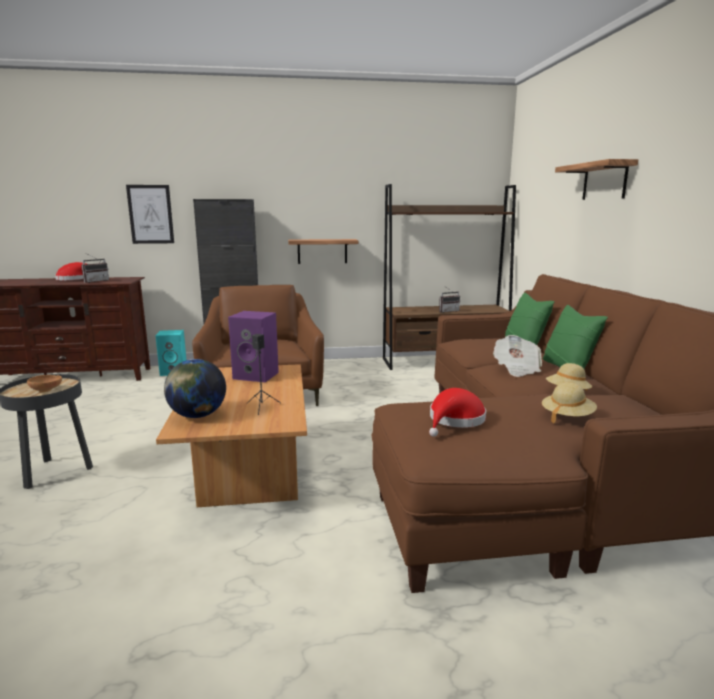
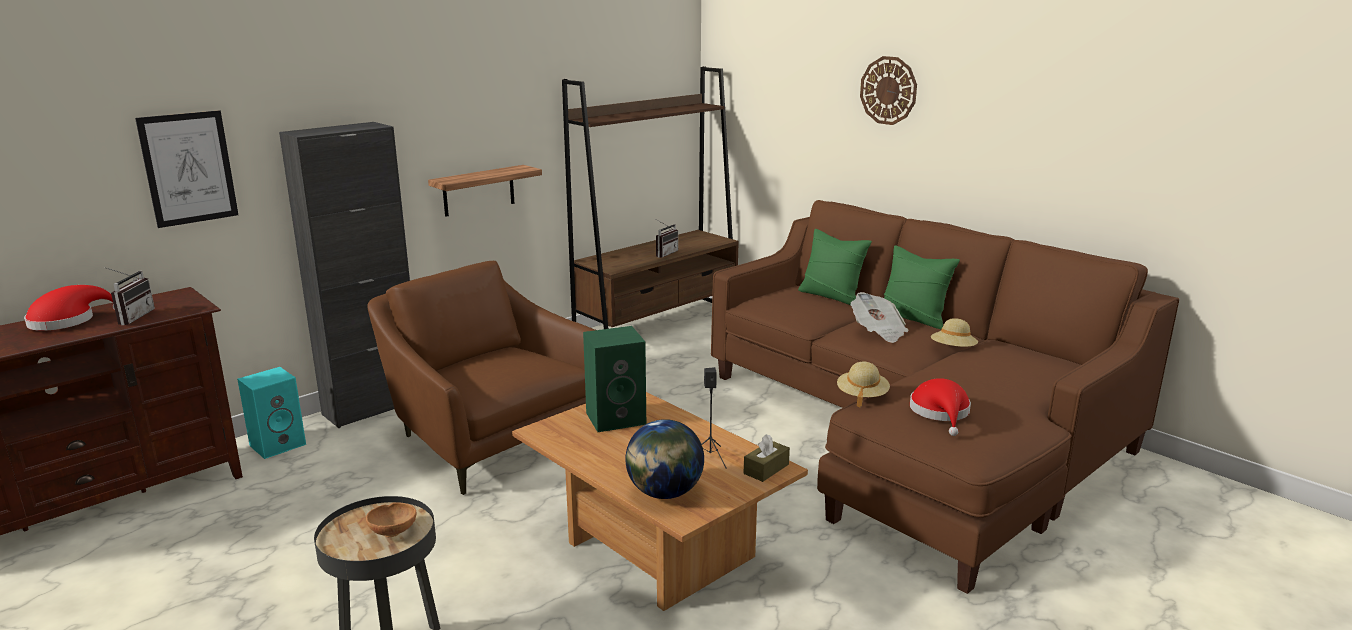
camera: 35 degrees left, 5 degrees up
purple speaker [228,311,279,382] -> green speaker [583,326,646,432]
beige hat [542,382,597,423] -> beige hat moved to [837,362,890,407]
shelf [555,159,638,200] -> wall clock [860,56,917,125]
none -> brown tissue box [744,434,790,482]

